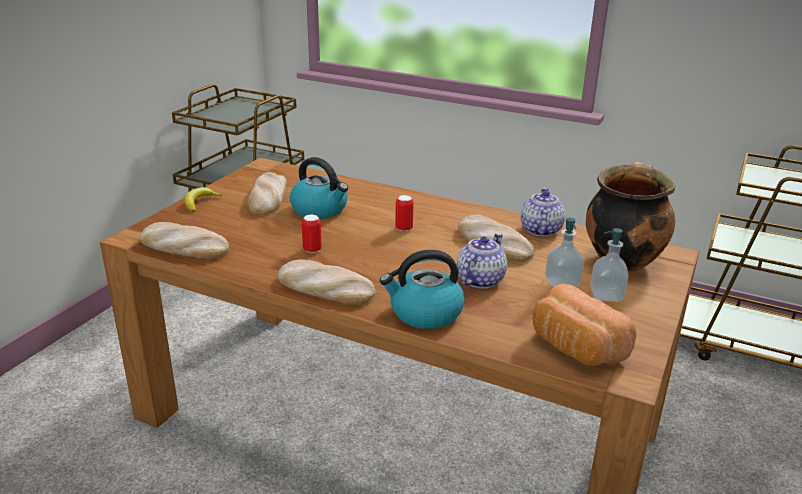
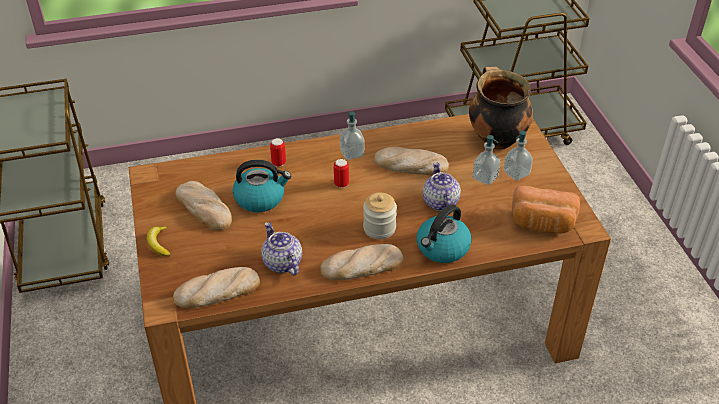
camera: 40 degrees left, 15 degrees up
can [302,215,322,253] -> can moved to [270,138,286,167]
teapot [521,188,566,237] -> teapot moved to [261,222,302,276]
none -> soap dispenser [340,111,364,160]
none -> jar [363,193,397,239]

